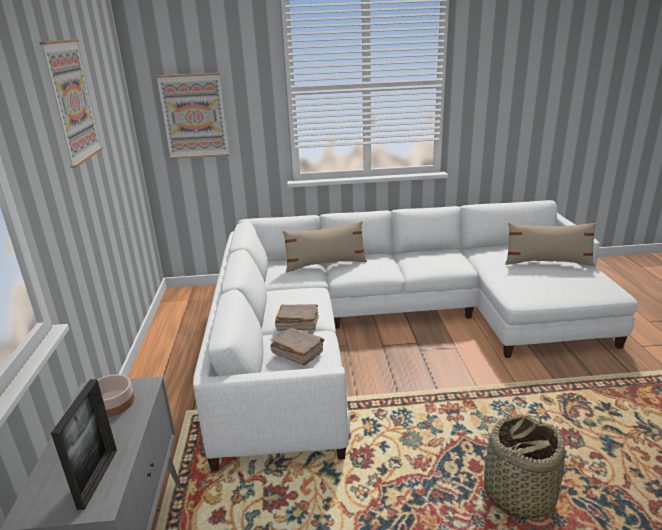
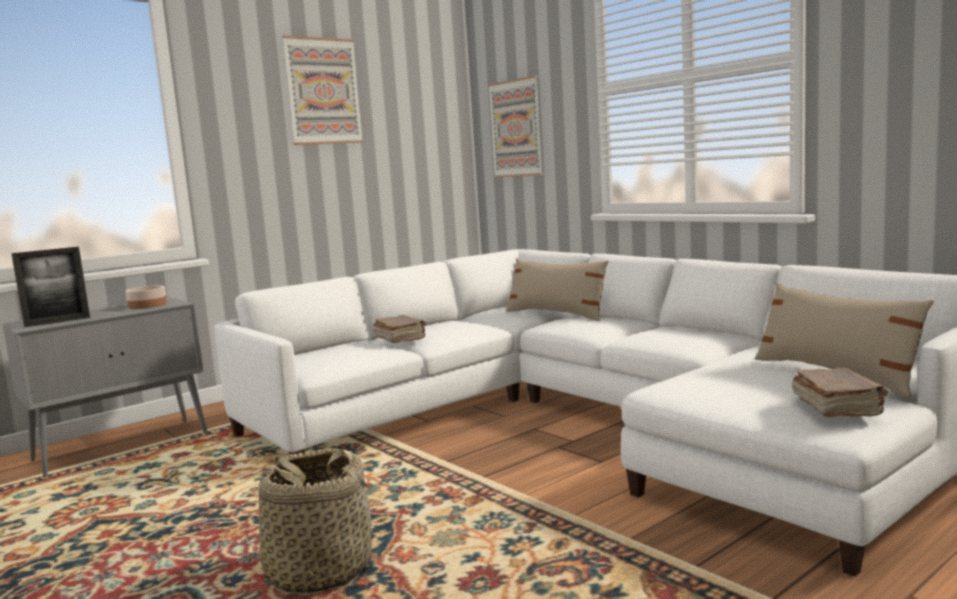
camera: 55 degrees right, 15 degrees down
brown book [271,328,324,365] -> brown book moved to [792,367,888,417]

